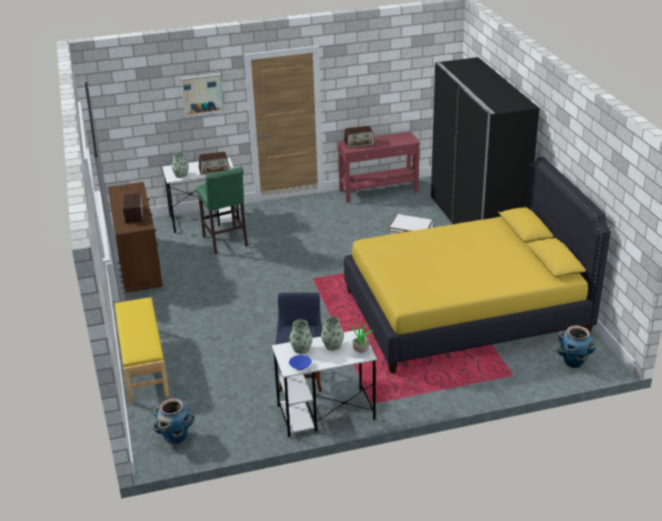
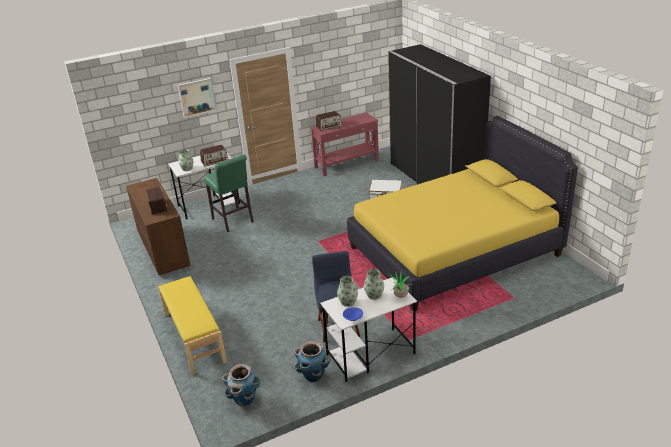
camera: 10 degrees left, 0 degrees up
planter [557,326,596,368] -> planter moved to [294,341,331,382]

